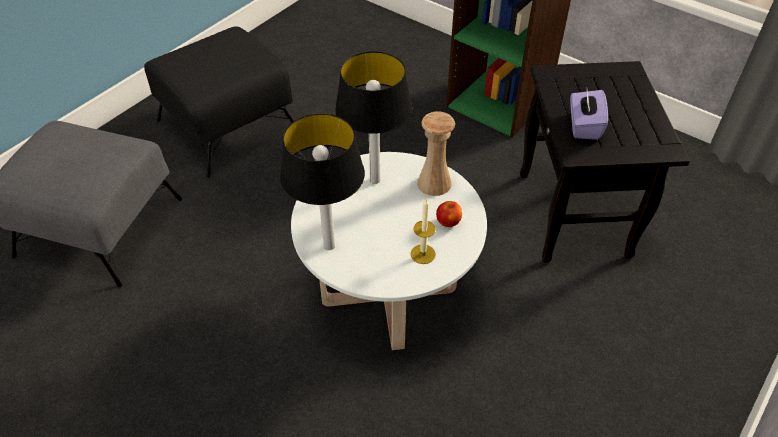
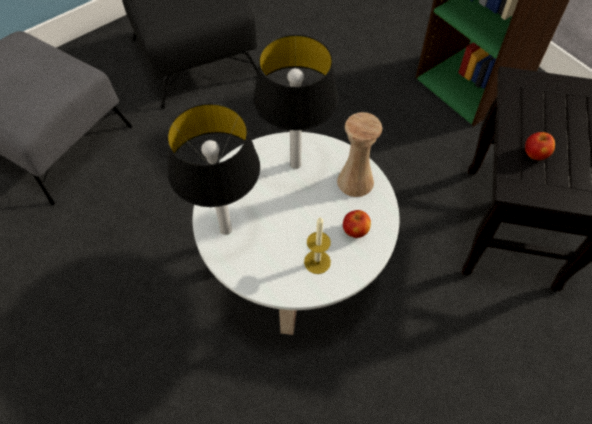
camera: 15 degrees right, 10 degrees up
purple tissue box [570,90,608,140] -> apple [525,132,555,160]

